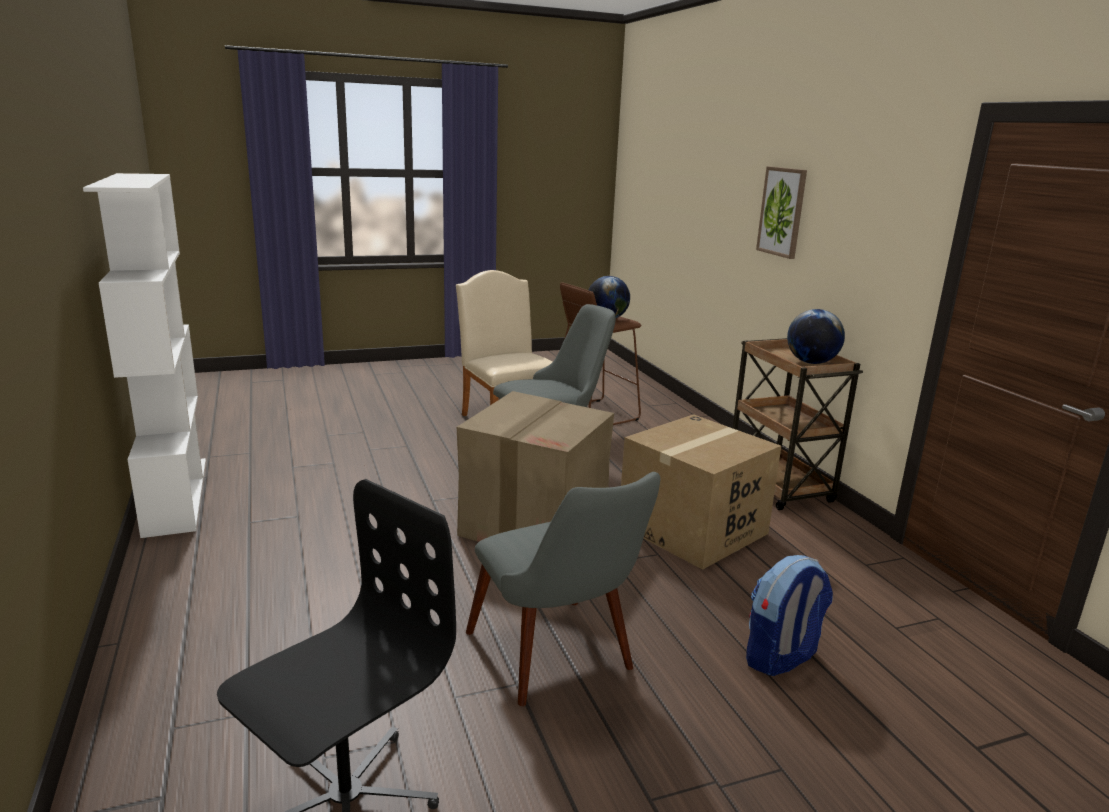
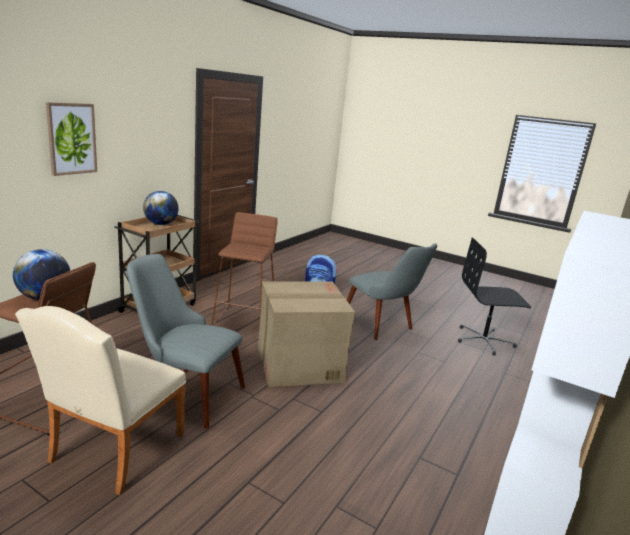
camera: 130 degrees left, 0 degrees up
grey chair [466,472,661,706] -> grey chair turned 120 degrees clockwise [347,243,437,340]
cardboard box [621,414,781,570] -> brown stool [211,212,278,326]

